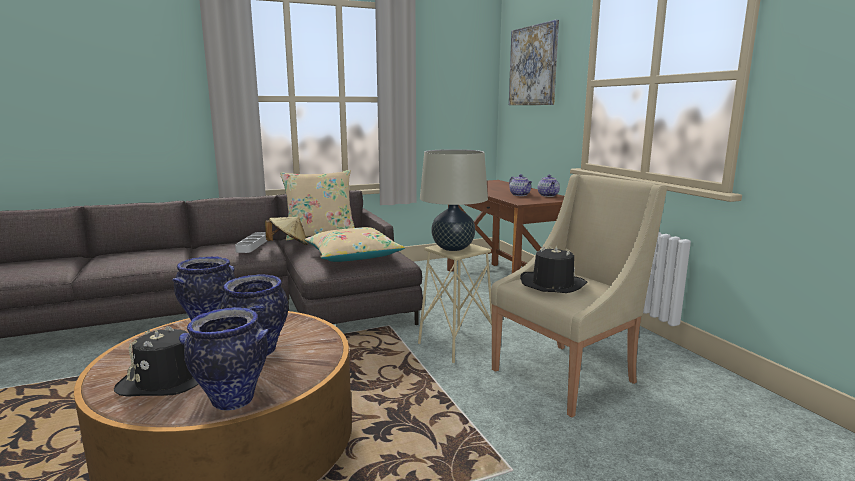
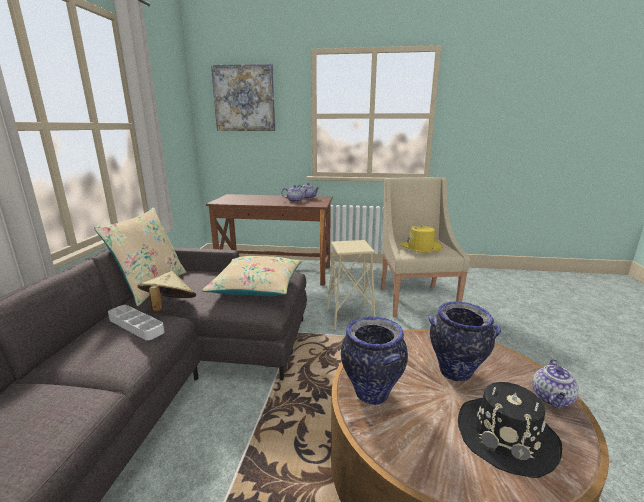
camera: 60 degrees left, 5 degrees up
vase [179,307,269,411] -> teapot [532,359,579,408]
beige table lamp [420,149,488,251] -> none
black hat [520,245,588,293] -> yellow hat [400,224,443,253]

